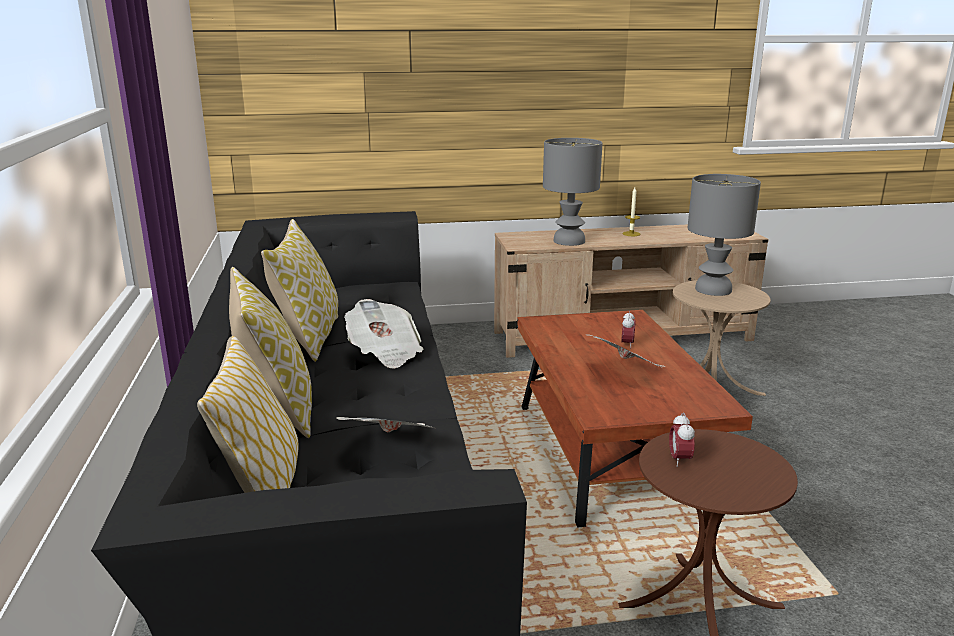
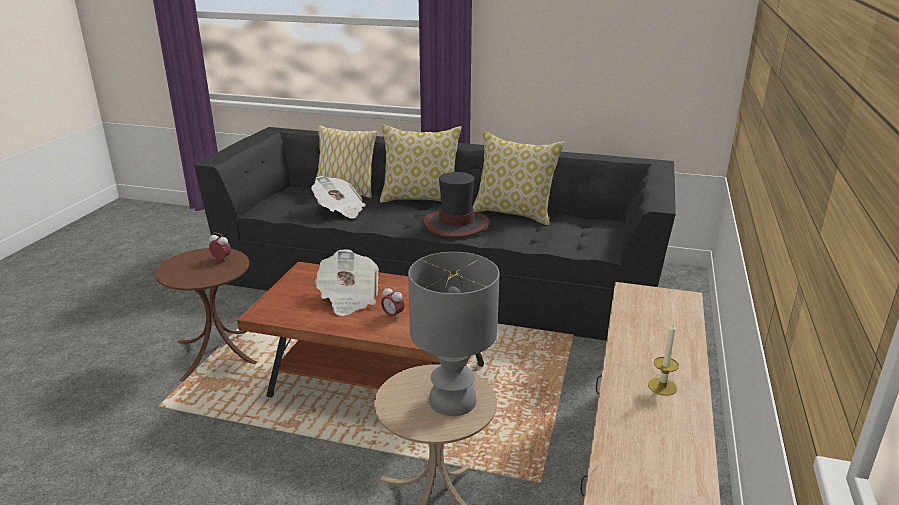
camera: 115 degrees right, 5 degrees up
newspaper [344,299,424,369] -> hat [424,172,489,238]
grey table lamp [543,138,602,246] -> none

